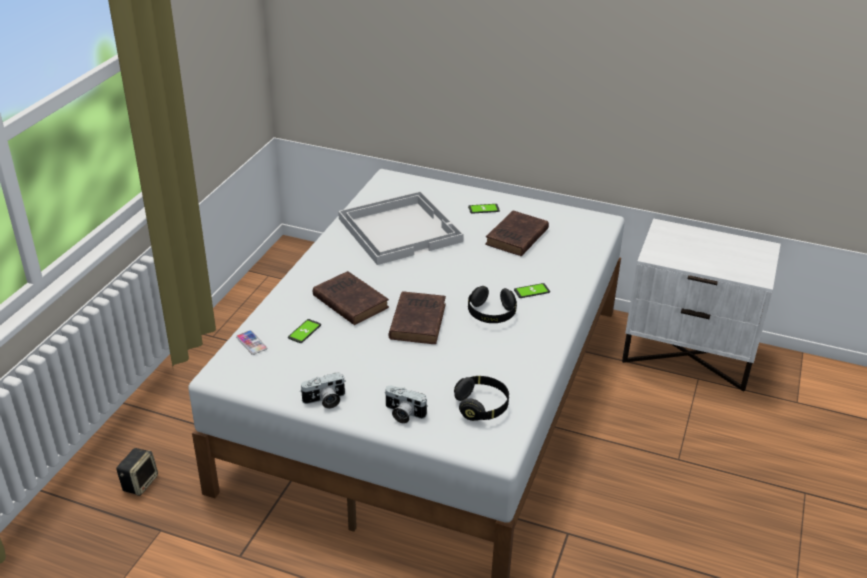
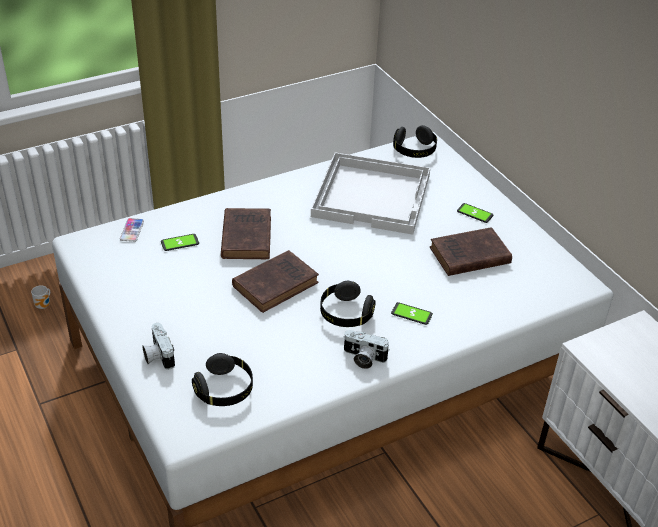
camera: 40 degrees right, 5 degrees up
speaker [116,448,158,496] -> mug [31,286,50,309]
camera [300,372,346,409] -> camera moved to [343,330,390,369]
none -> black headphones [393,125,437,158]

